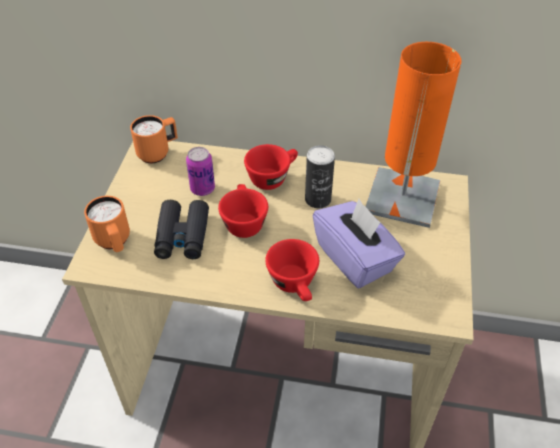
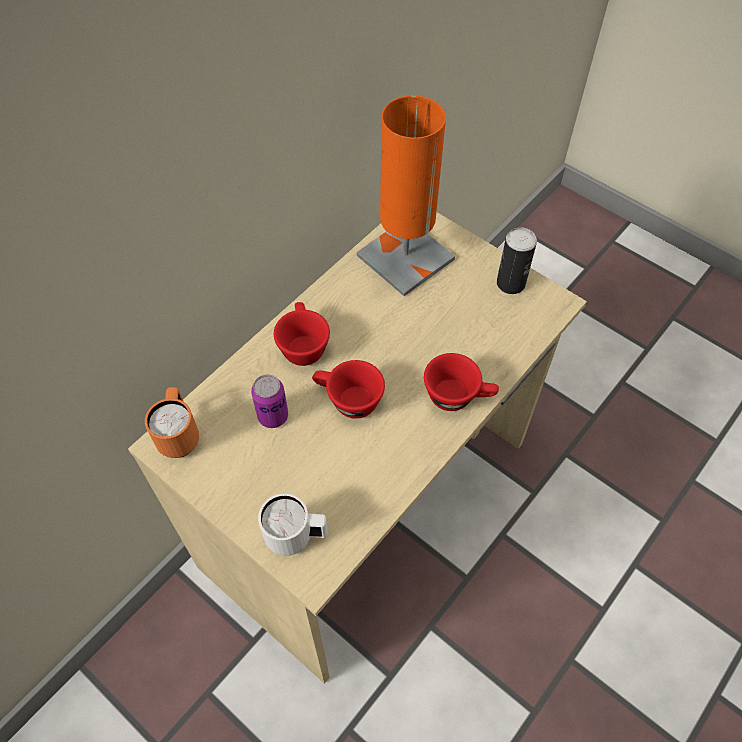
camera: 60 degrees left, 10 degrees up
orange mug [84,196,130,252] -> white mug [258,493,328,556]
black binoculars [154,200,209,259] -> none
can [305,145,335,208] -> can moved to [497,227,537,294]
purple tissue box [313,199,405,288] -> none

